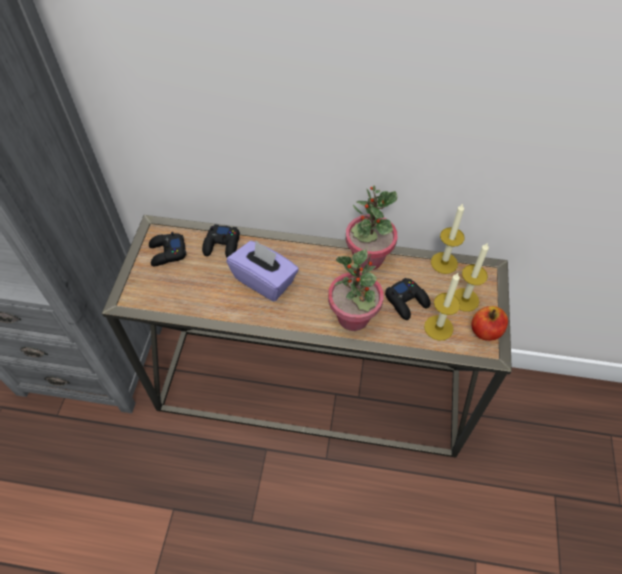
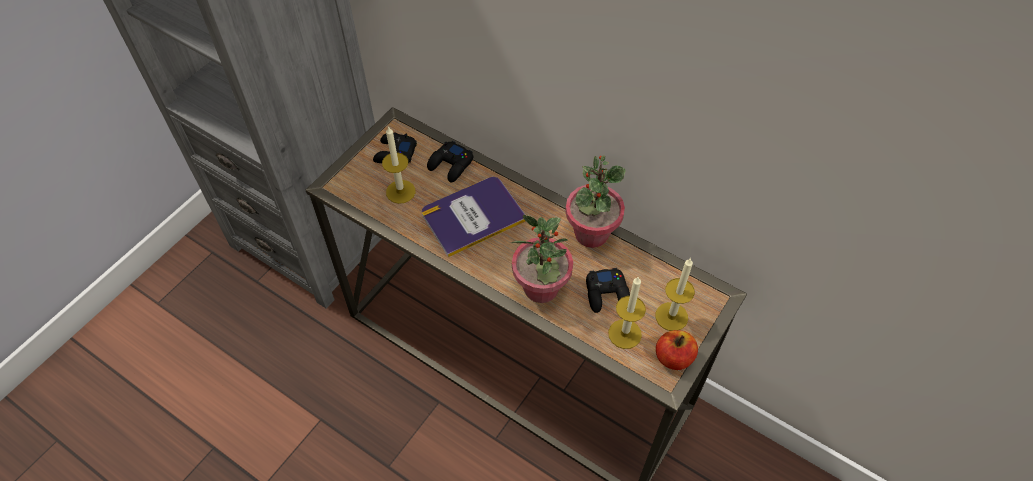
camera: 25 degrees right, 0 degrees up
purple tissue box [226,241,299,301] -> book [422,177,526,257]
candle [431,203,465,274] -> candle moved to [382,126,415,204]

